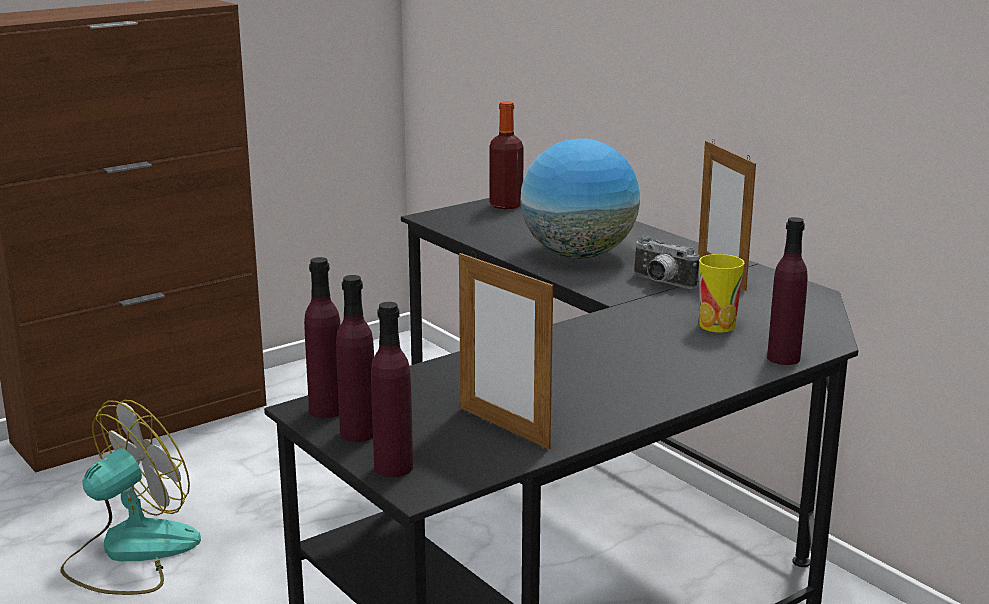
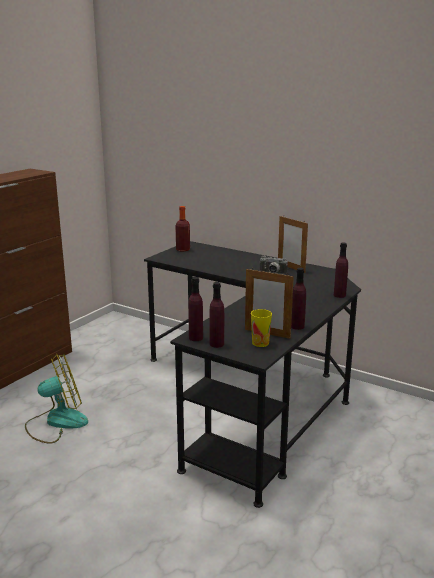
camera: 20 degrees left, 0 degrees up
fan [60,400,201,595] -> fan turned 45 degrees clockwise [25,353,88,444]
purple bottle [371,302,413,477] -> purple bottle moved to [291,268,306,330]
globe [520,139,640,259] -> none
cup [699,254,745,332] -> cup moved to [251,309,272,347]

